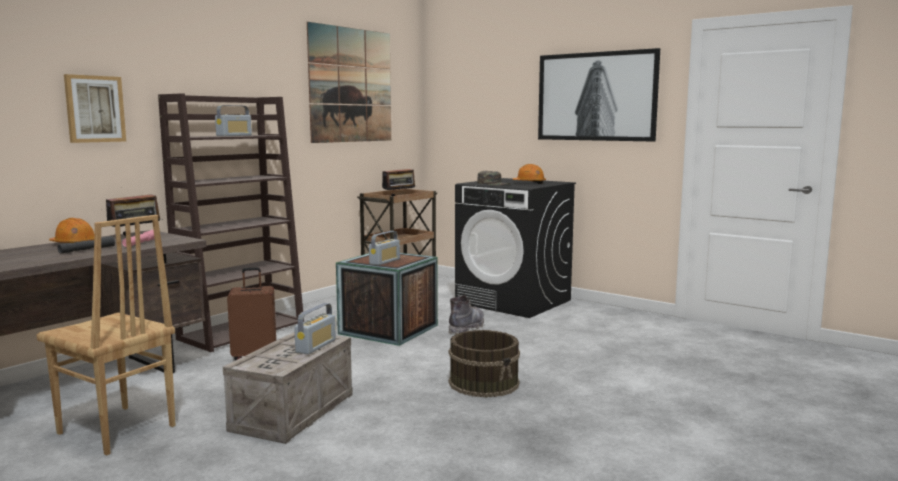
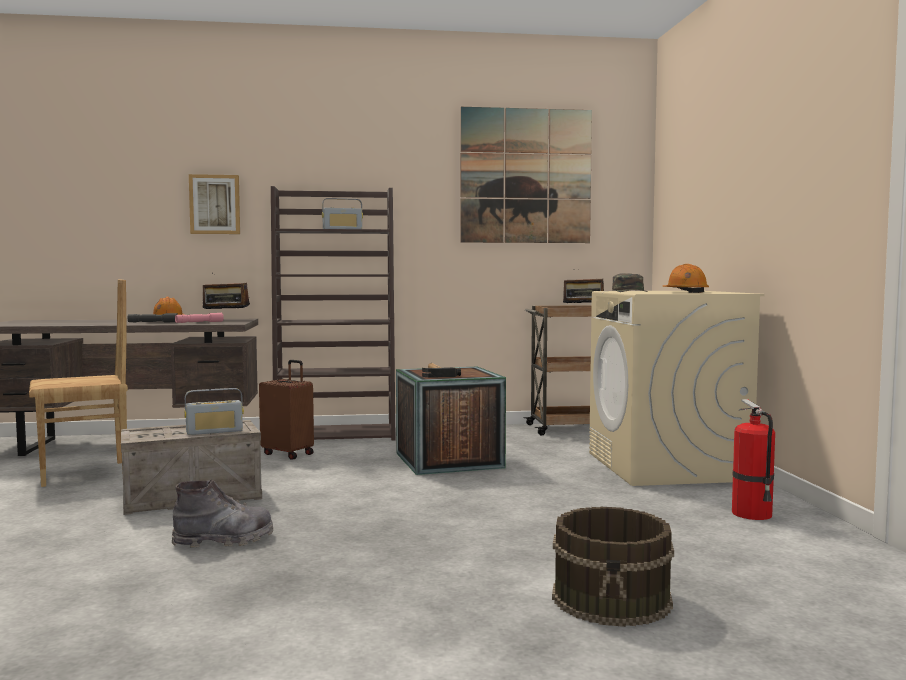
camera: 45 degrees right, 5 degrees down
brown chair [36,215,176,455] -> brown chair turned 105 degrees counterclockwise [29,279,128,487]
radio [369,231,400,266] -> hammer [422,363,461,377]
grey boot [448,295,484,334] -> grey boot moved to [171,480,273,548]
brown bucket [449,330,520,398] -> brown bucket moved to [552,507,674,627]
black washing machine [455,178,576,318] -> beige washing machine [589,291,764,486]
picture [538,48,660,142] -> none
none -> fire extinguisher [732,399,775,520]

